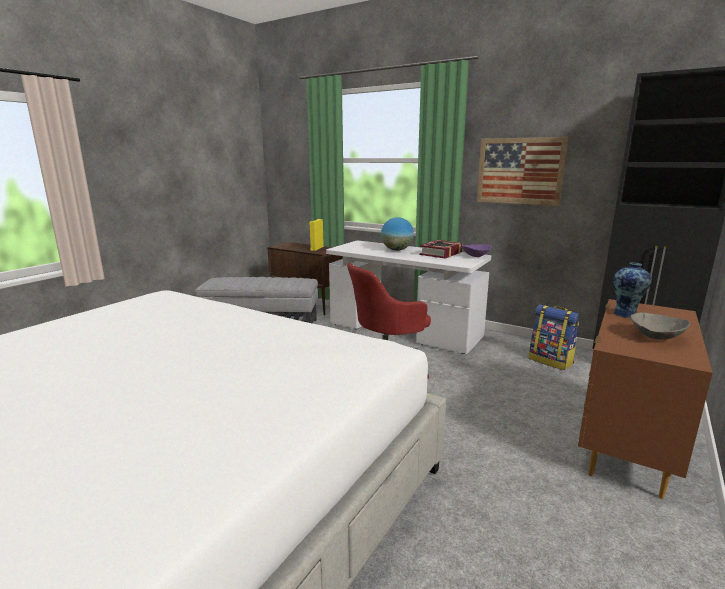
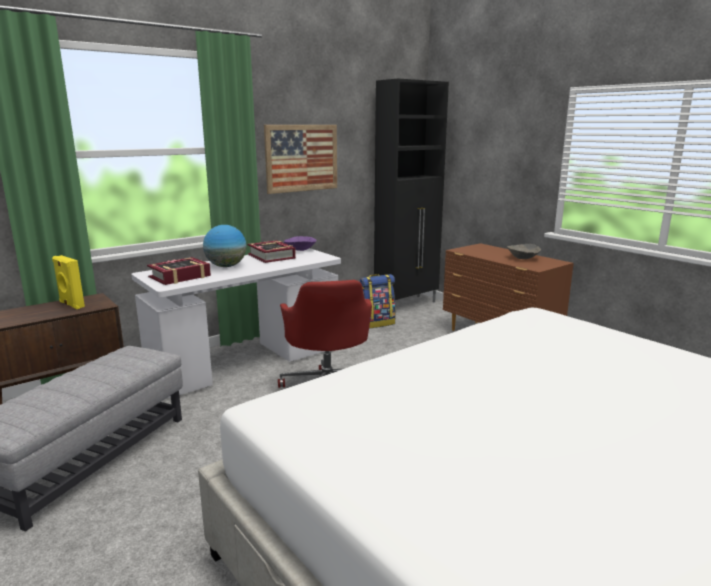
camera: 70 degrees left, 0 degrees up
vase [613,262,652,318] -> none
none -> book [147,257,211,285]

